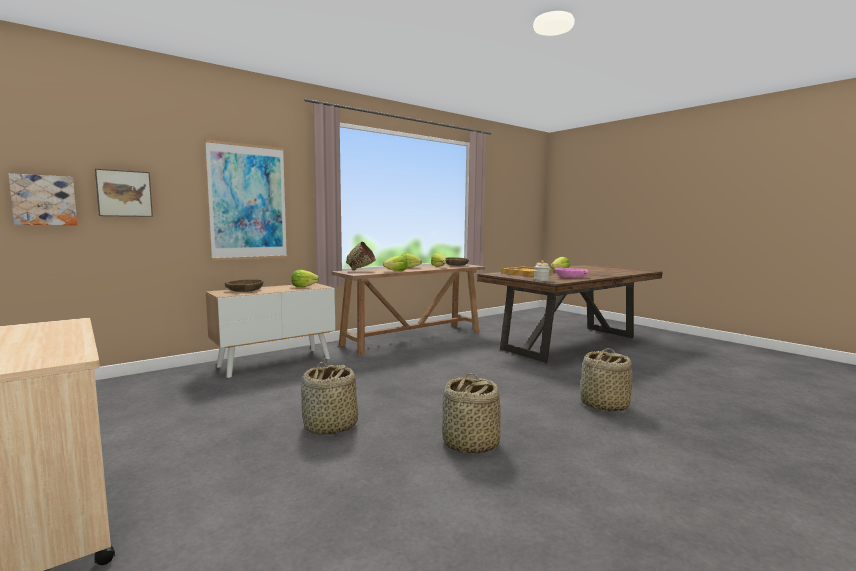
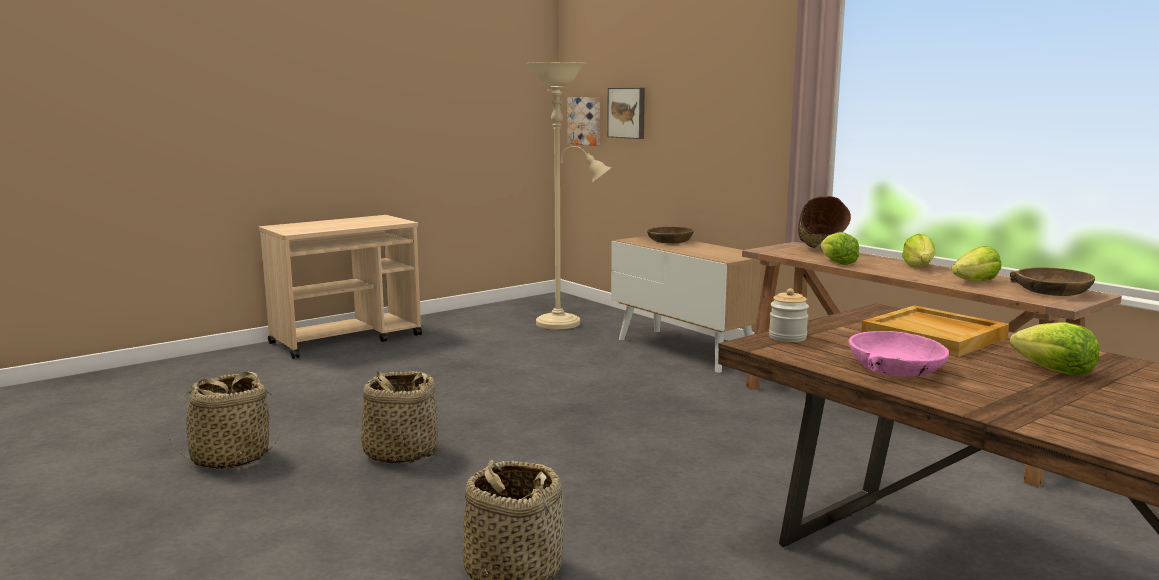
camera: 90 degrees right, 5 degrees up
picture [205,140,287,260] -> none
lettuce [292,270,319,287] -> none
basket [301,362,358,435] -> basket moved to [168,372,280,470]
none -> beige floor lamp [526,62,612,330]

